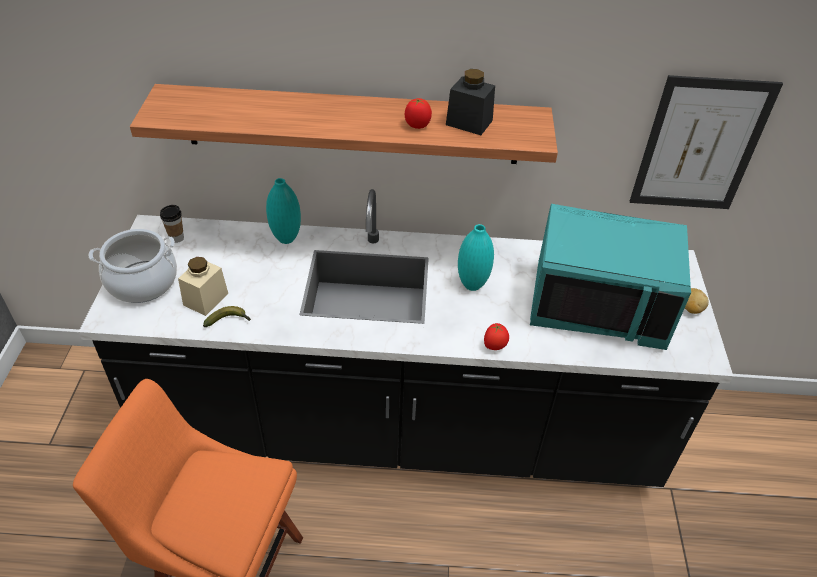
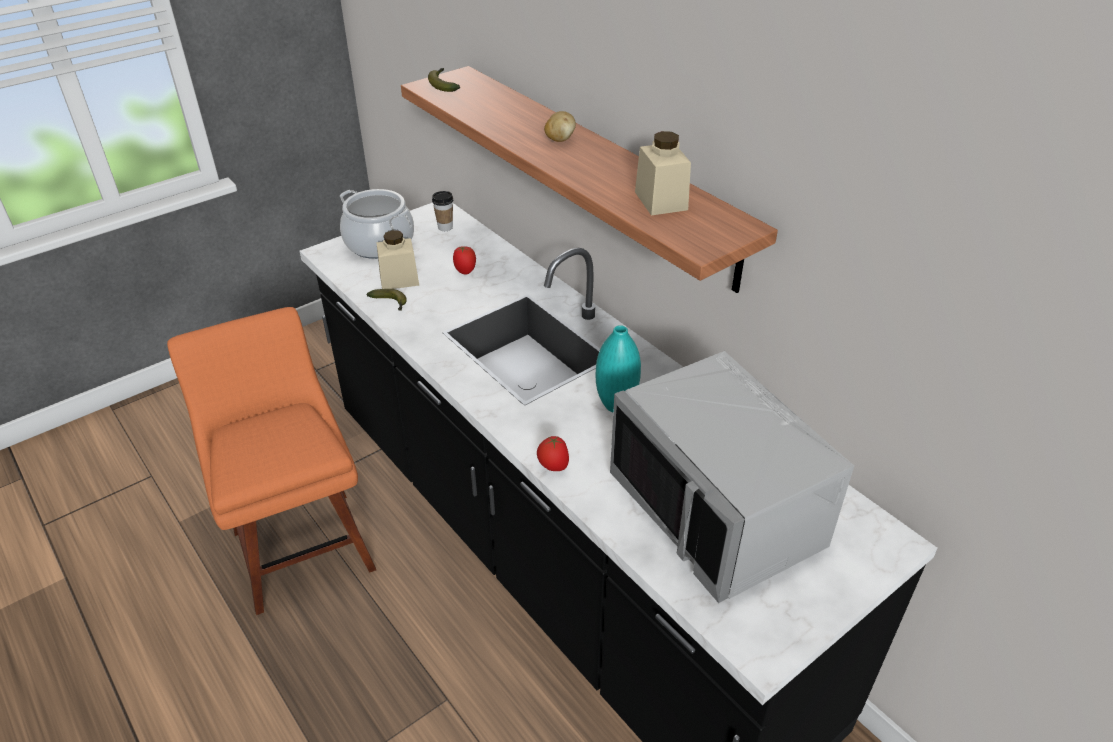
camera: 50 degrees right, 5 degrees down
turquoise vase [266,178,301,244] -> none
tomato [405,98,432,129] -> tomato moved to [453,246,476,275]
black jar [446,69,495,135] -> beige jar [635,131,691,216]
turquoise microwave [530,204,691,350] -> grey microwave [610,351,854,603]
picture [630,75,783,209] -> none
potato [685,288,709,314] -> potato moved to [544,111,576,142]
none -> banana [428,68,460,92]

